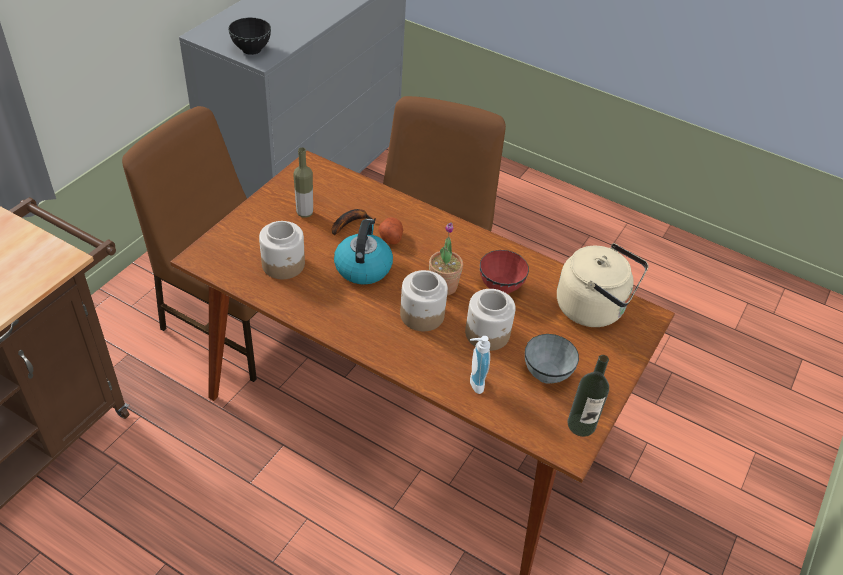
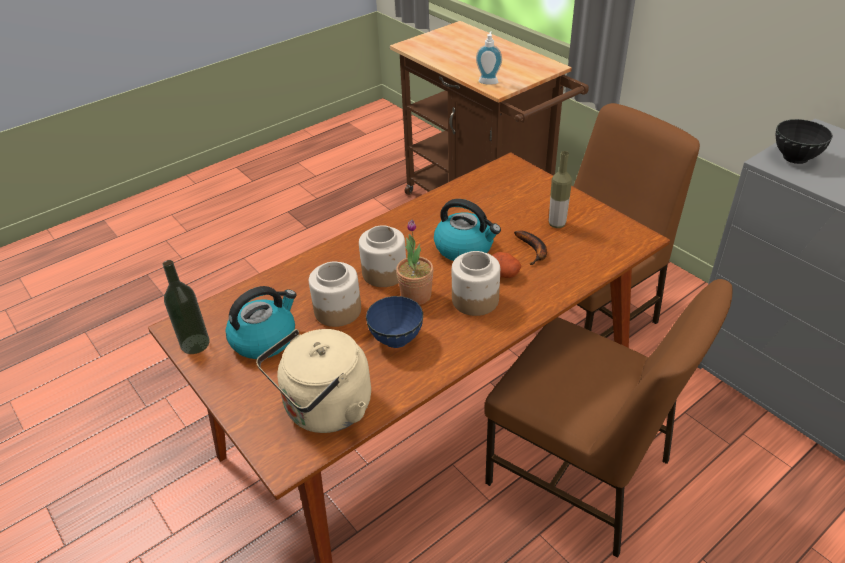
camera: 115 degrees right, 5 degrees down
jar [259,221,305,279] -> jar moved to [452,251,500,316]
soap dispenser [470,336,490,394] -> soap dispenser moved to [476,31,502,85]
red bowl [480,250,529,294] -> blue bowl [366,296,423,348]
grey bowl [525,334,579,384] -> kettle [226,286,297,359]

